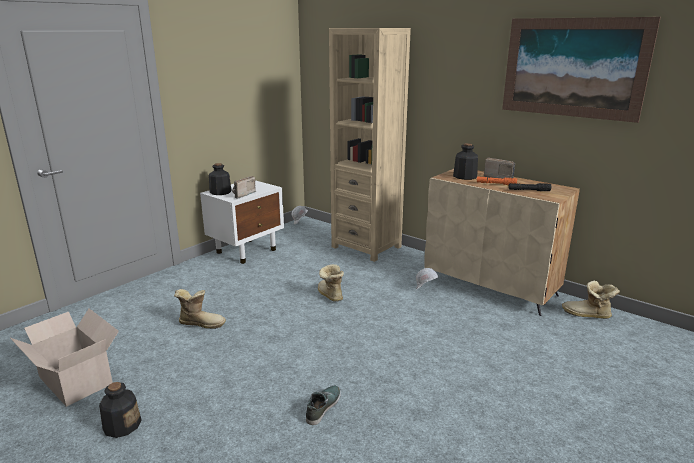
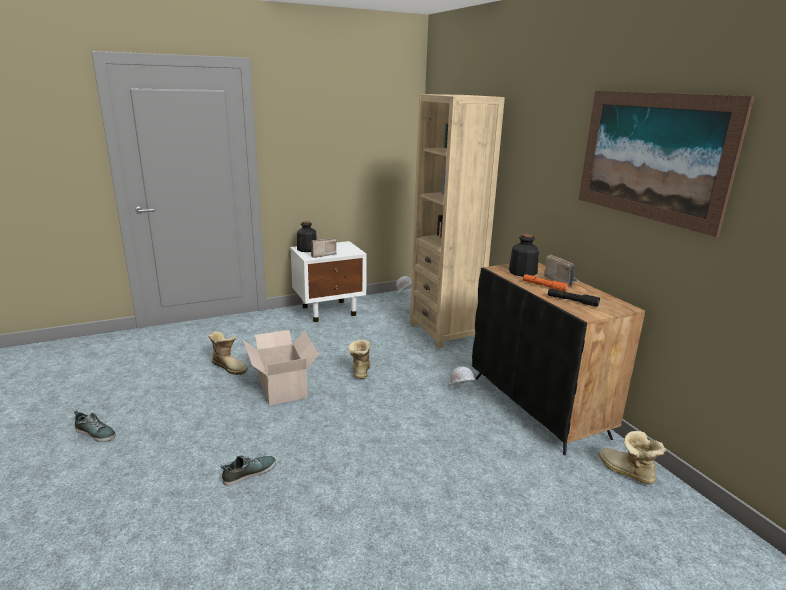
camera: 25 degrees right, 0 degrees up
cardboard box [10,308,119,407] -> cardboard box moved to [243,330,319,405]
bottle [99,382,142,438] -> shoe [74,410,116,442]
beige cabinet [424,169,580,316] -> black cabinet [472,263,645,455]

